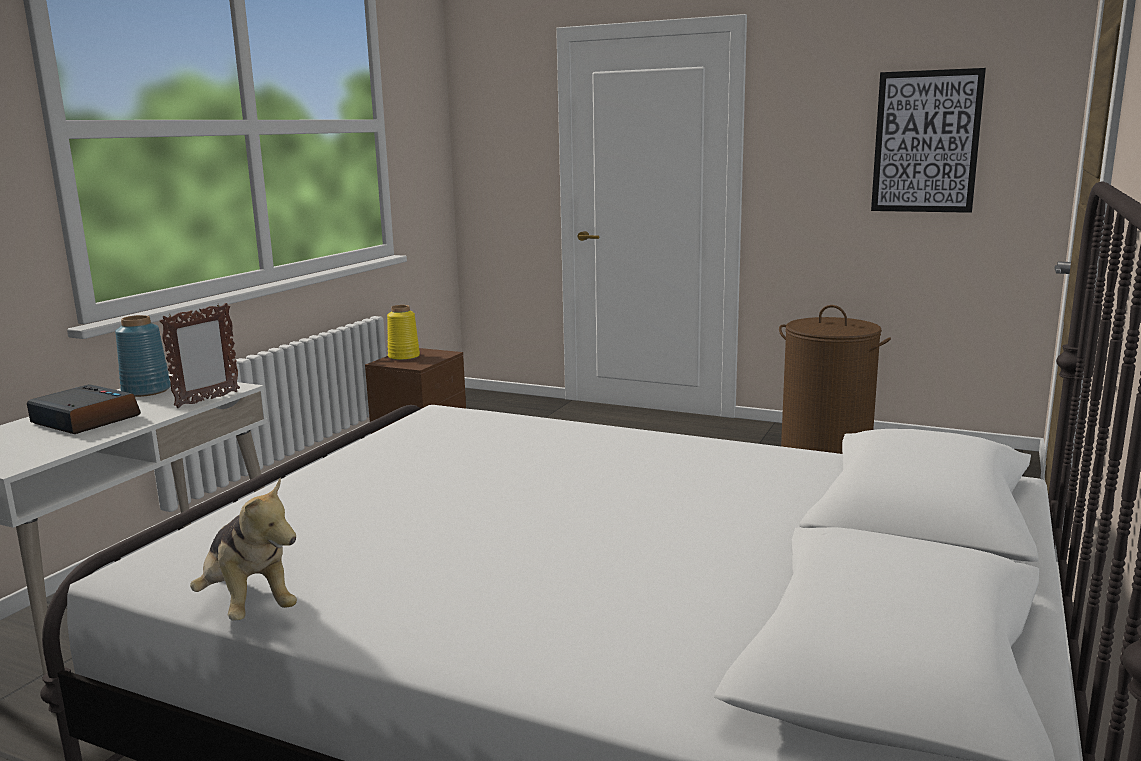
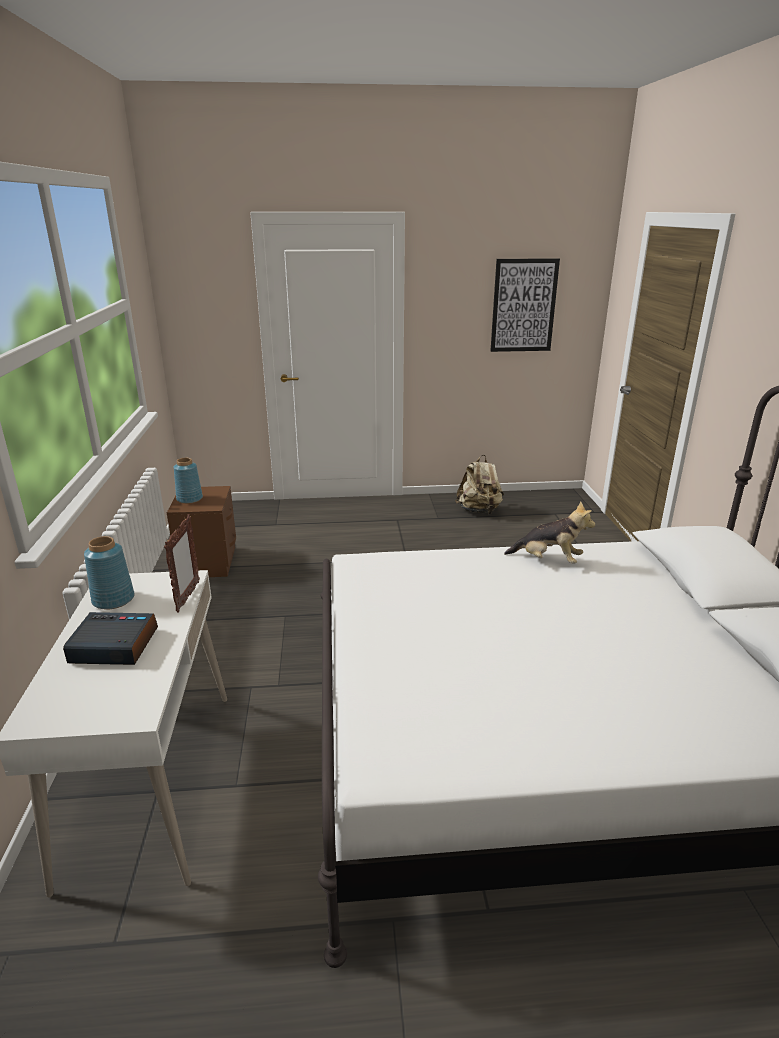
camera: 30 degrees left, 10 degrees up
plush toy [190,478,297,621] -> plush toy moved to [504,501,595,564]
yellow vase [387,305,420,360] -> blue vase [174,458,203,504]
brown laundry basket [779,305,891,454] -> beige backpack [455,455,504,515]

